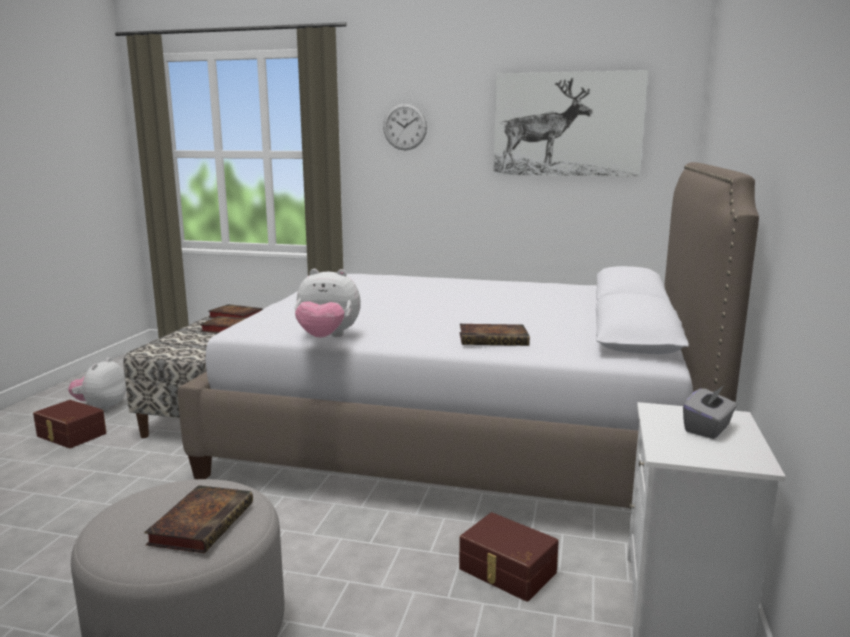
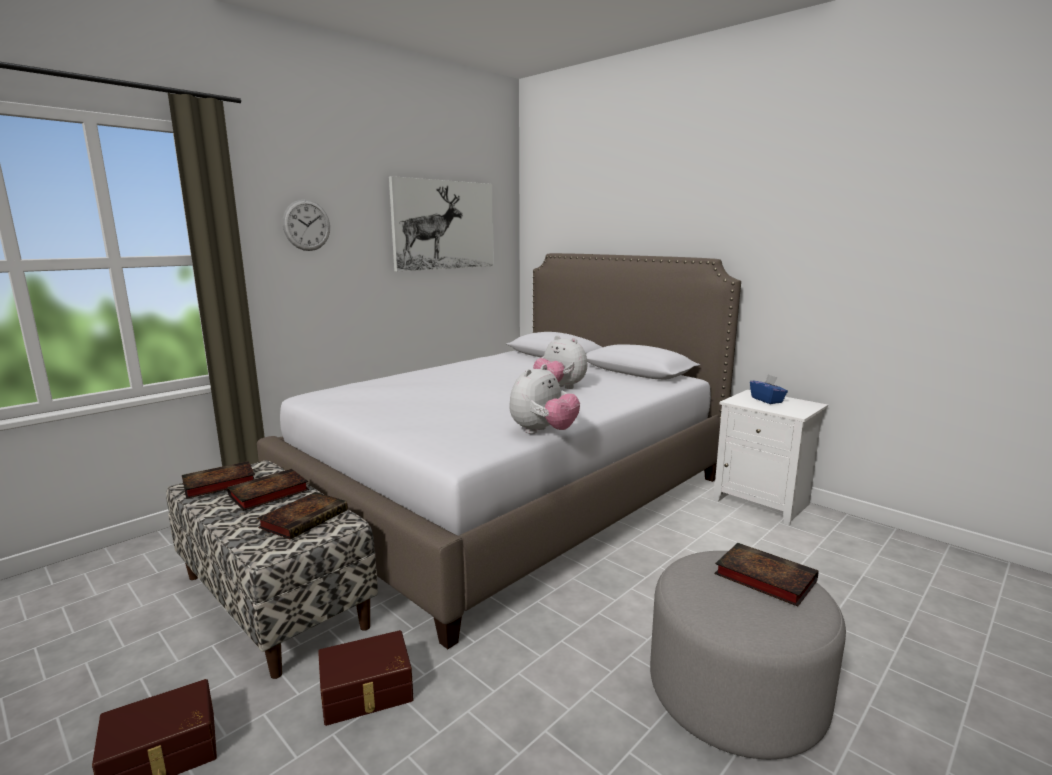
camera: 60 degrees left, 0 degrees up
plush toy [68,357,126,411] -> plush toy moved to [533,335,587,389]
brown storage box [459,512,559,602] -> brown storage box moved to [318,630,414,726]
book [460,324,530,346] -> book moved to [257,492,348,539]
grey tissue box [683,385,737,439] -> blue tissue box [750,374,788,404]

